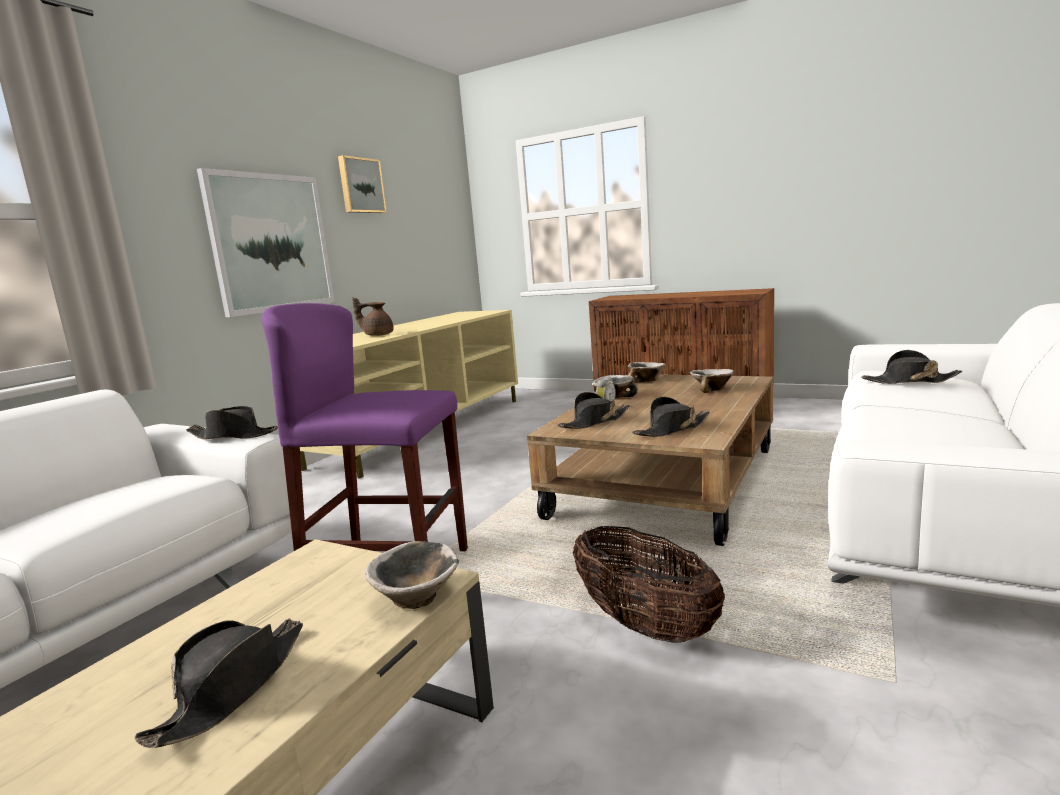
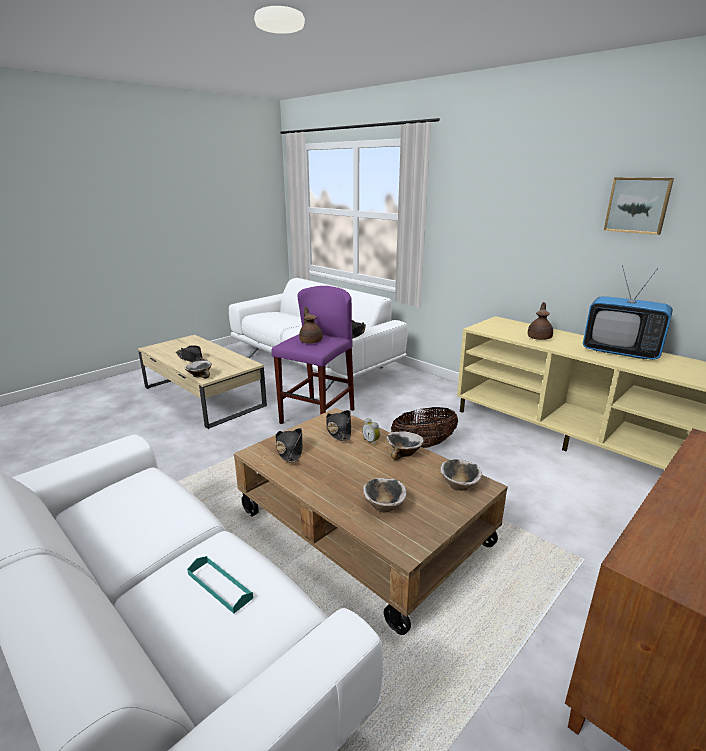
camera: 105 degrees right, 10 degrees up
picture [197,168,335,317] -> none
basket [573,526,725,643] -> basket moved to [391,407,458,448]
black hat [861,350,962,384] -> turquoise tray [187,556,253,614]
none -> brown teapot [299,306,323,344]
none -> television [583,265,673,360]

